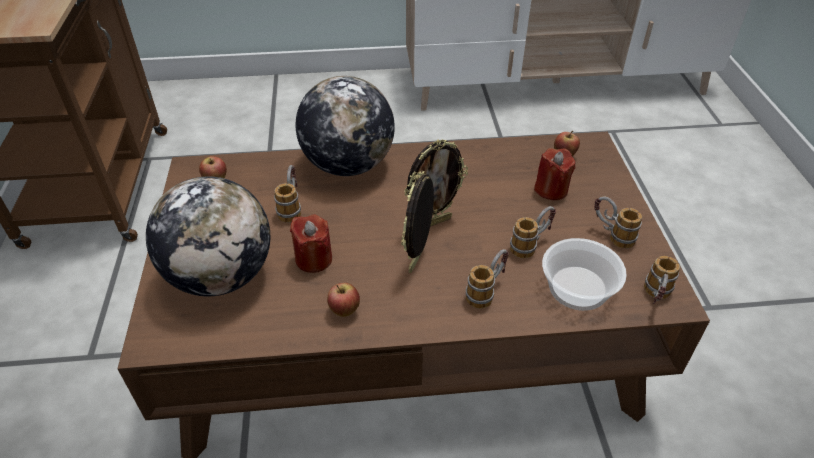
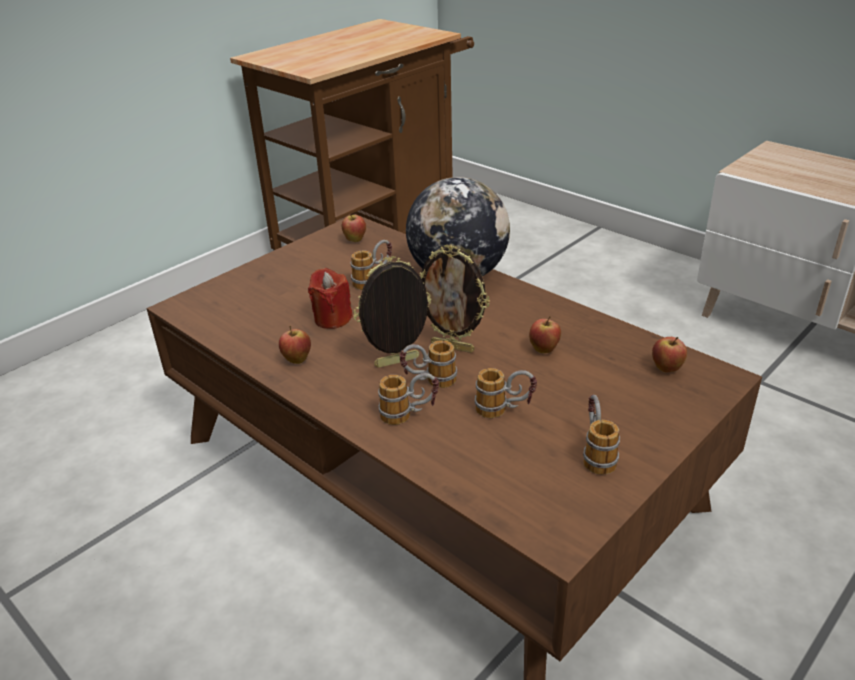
camera: 50 degrees right, 10 degrees down
globe [146,176,270,296] -> none
red candle [534,148,575,200] -> none
bowl [542,238,627,311] -> none
mug [644,256,680,304] -> mug moved to [400,340,457,388]
none -> apple [529,316,561,353]

